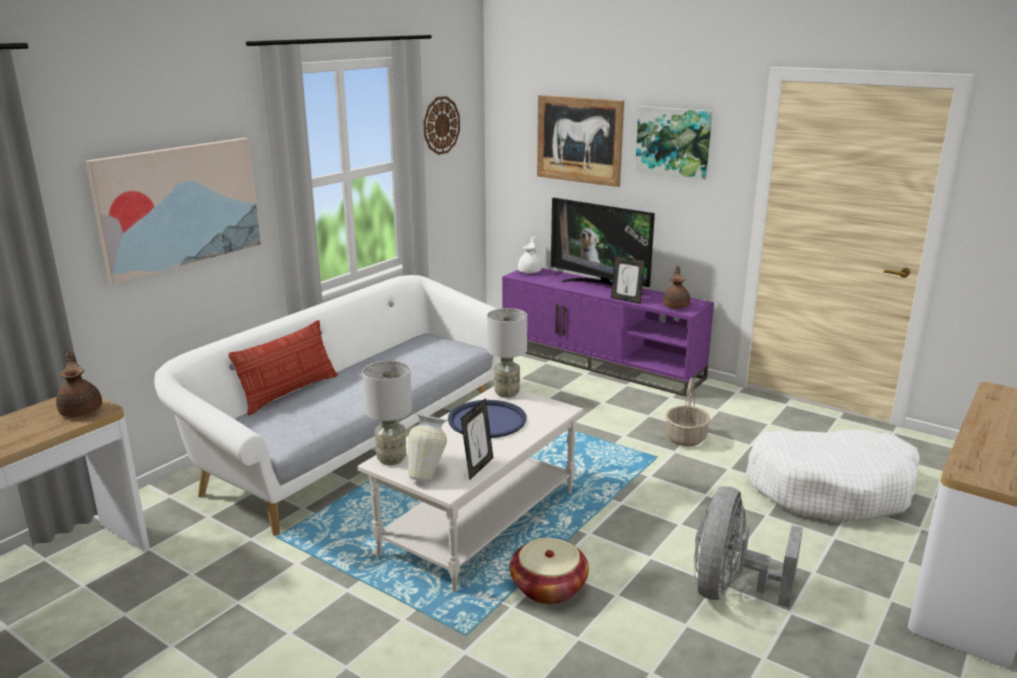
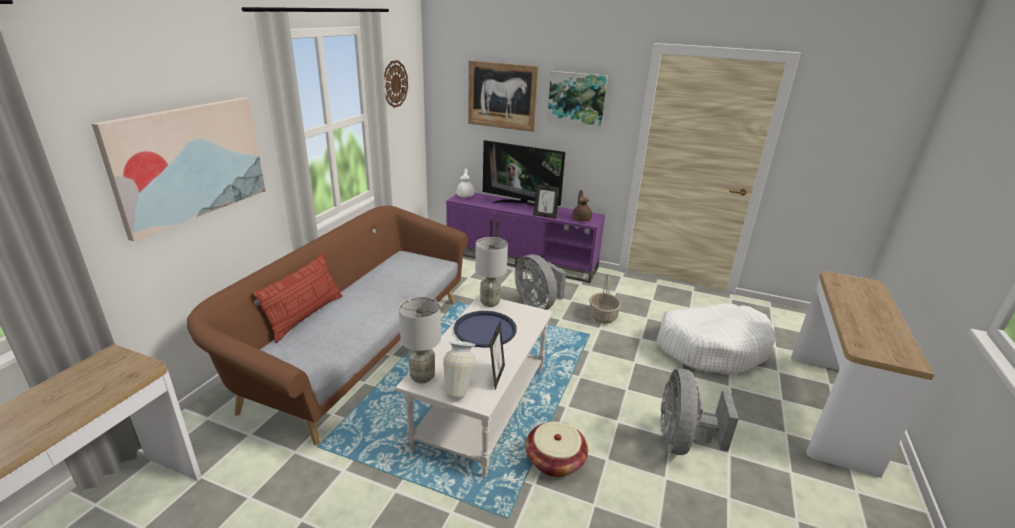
camera: 15 degrees left, 5 degrees up
brown teapot [56,350,102,417] -> none
white sofa [154,275,500,536] -> brown sofa [187,205,468,445]
none -> grey fan [515,254,566,310]

